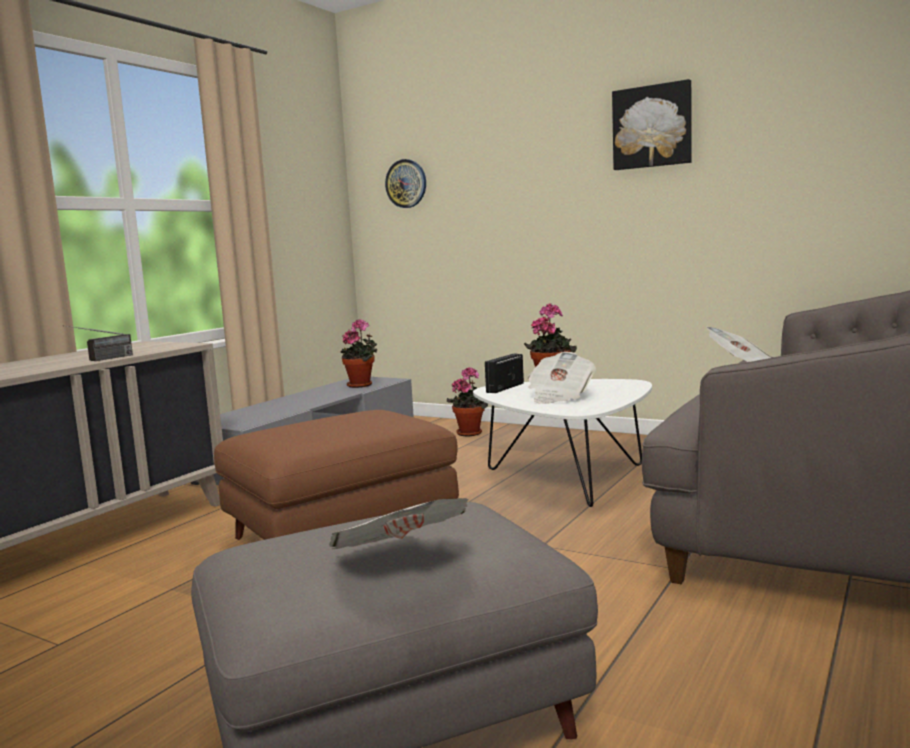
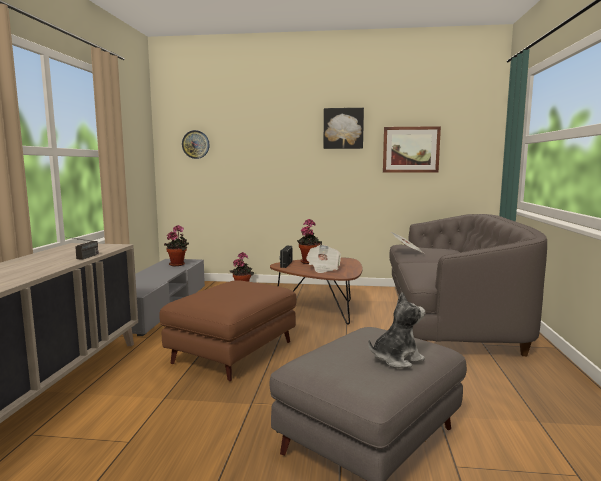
camera: 25 degrees left, 0 degrees up
newspaper [329,498,468,549] -> plush toy [368,292,425,368]
white coffee table [473,379,652,507] -> brown coffee table [270,258,363,325]
none -> picture [383,126,441,173]

